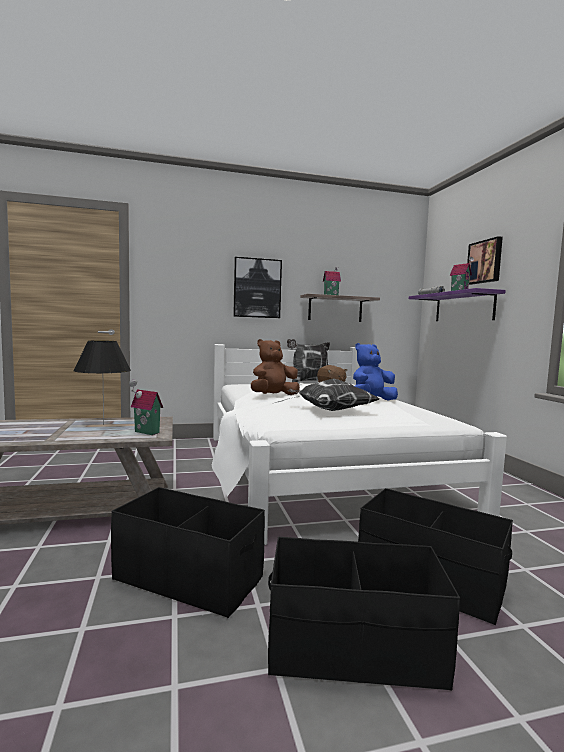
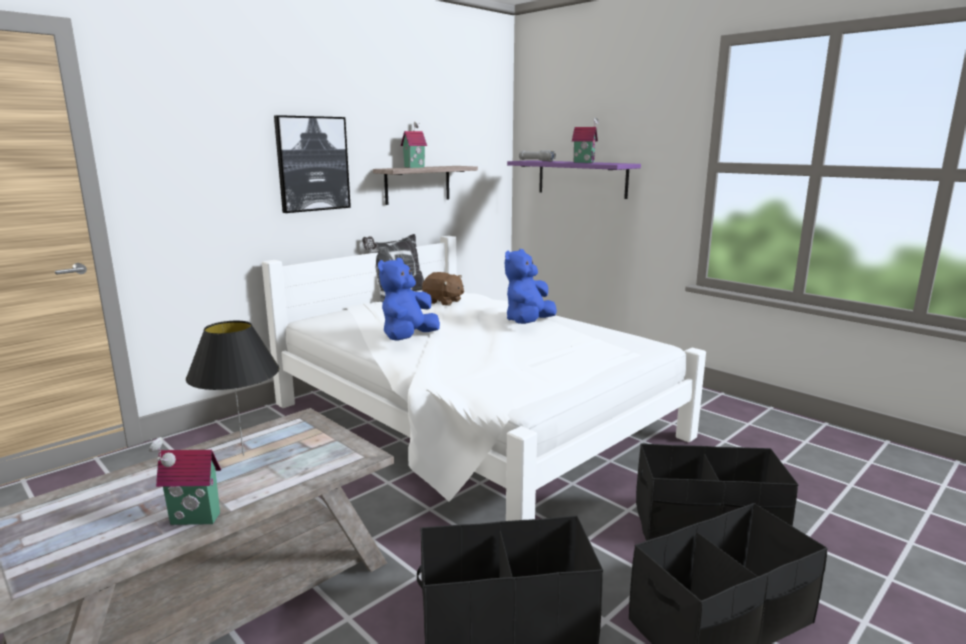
camera: 30 degrees left, 10 degrees up
toy house [129,380,163,435] -> toy house moved to [149,437,221,525]
brown plush toy [251,339,300,395] -> blue plush toy [378,258,440,341]
pillow [288,378,379,411] -> none
picture [467,236,503,285] -> none

